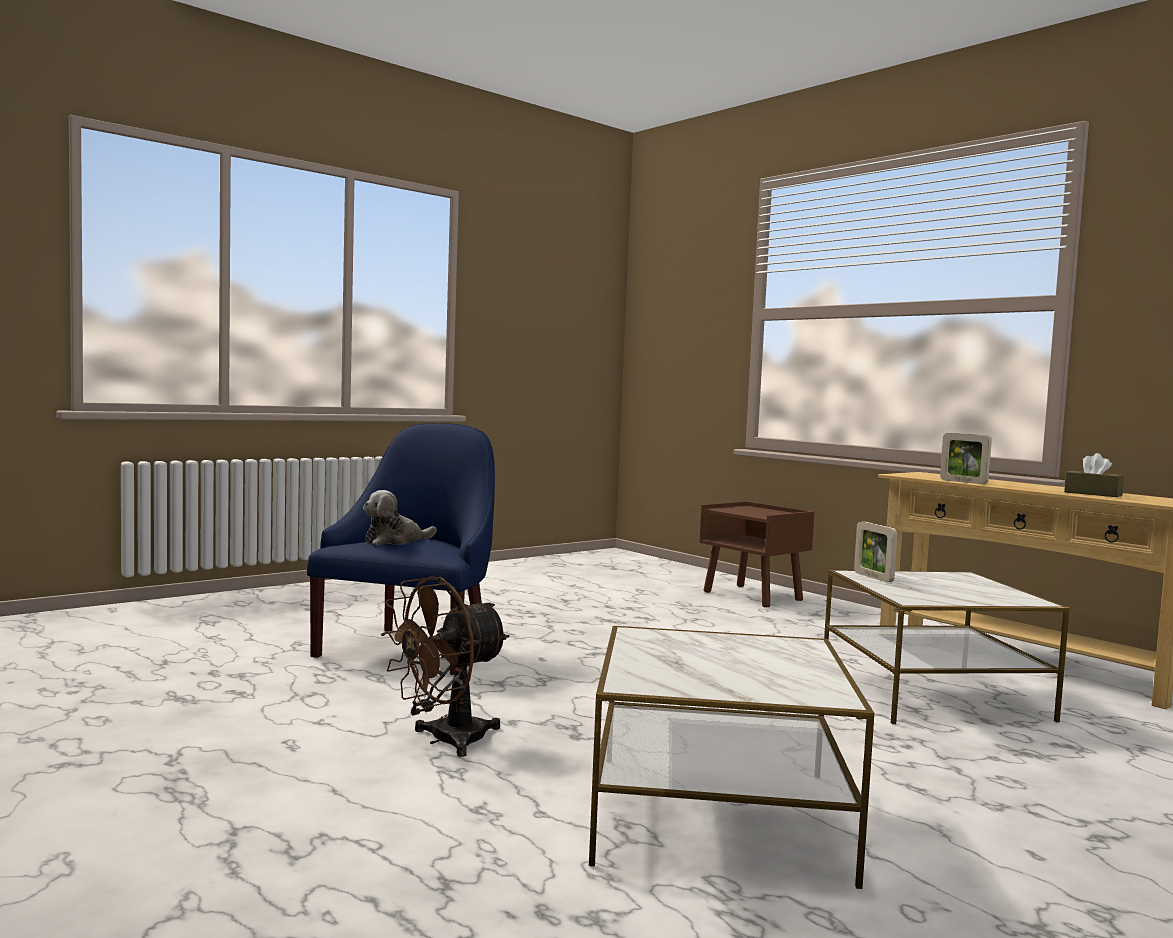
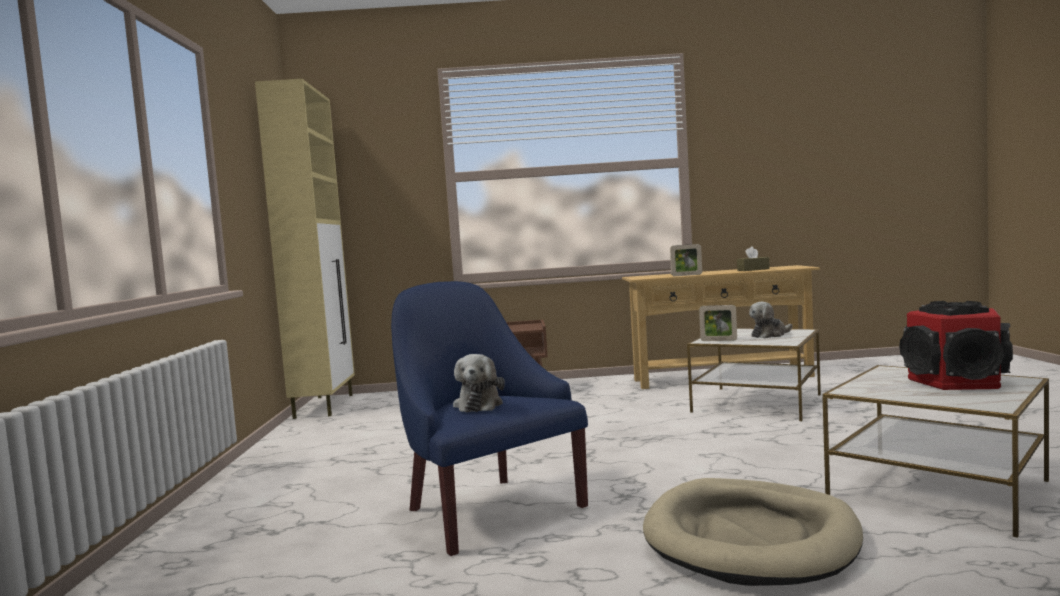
camera: 50 degrees left, 0 degrees up
brown fan [381,576,509,757] -> beige dog bed [643,478,863,586]
none -> beige cabinet [255,79,355,419]
none -> plush toy [749,302,792,338]
none -> speaker [899,301,1013,390]

